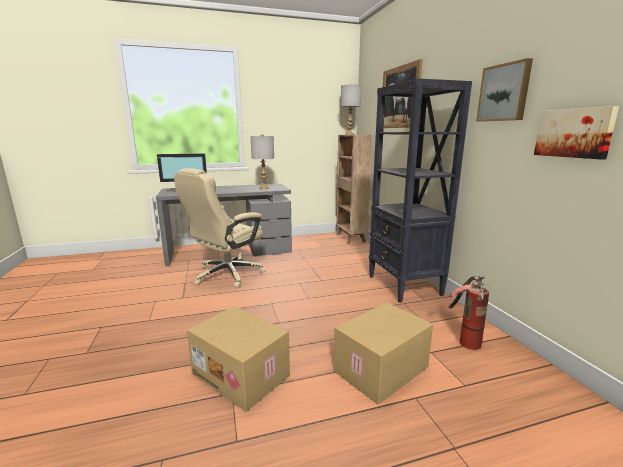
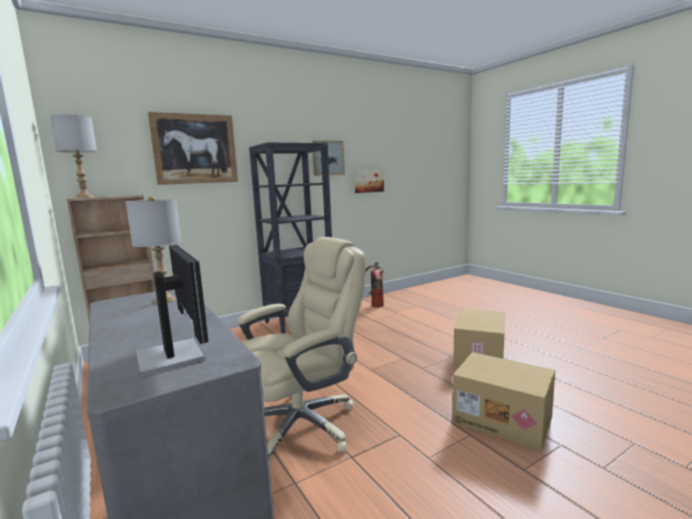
camera: 105 degrees left, 5 degrees down
beige office chair [174,168,266,288] -> beige office chair turned 60 degrees counterclockwise [238,237,366,465]
cardboard box [334,302,433,405] -> cardboard box moved to [452,352,555,451]

